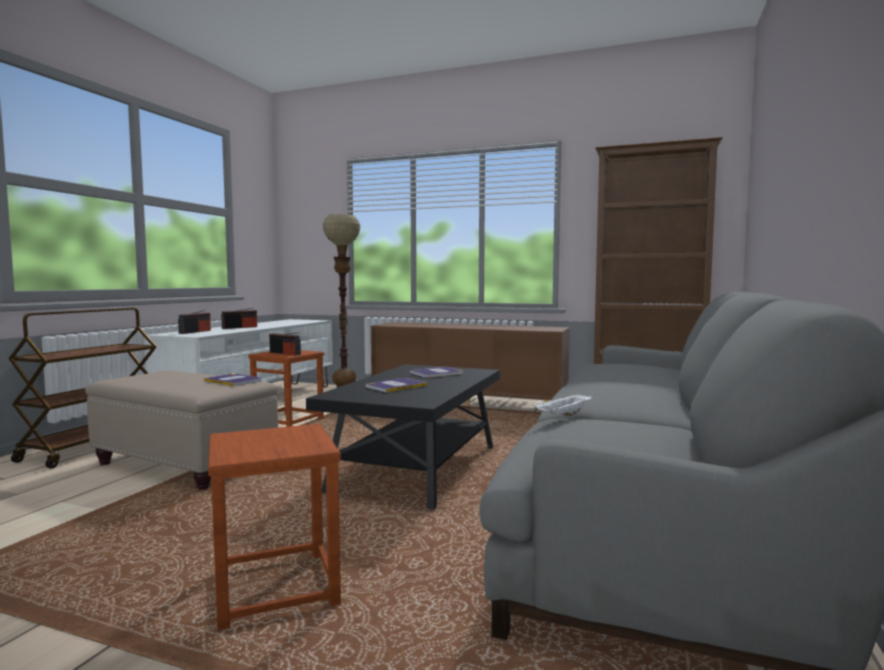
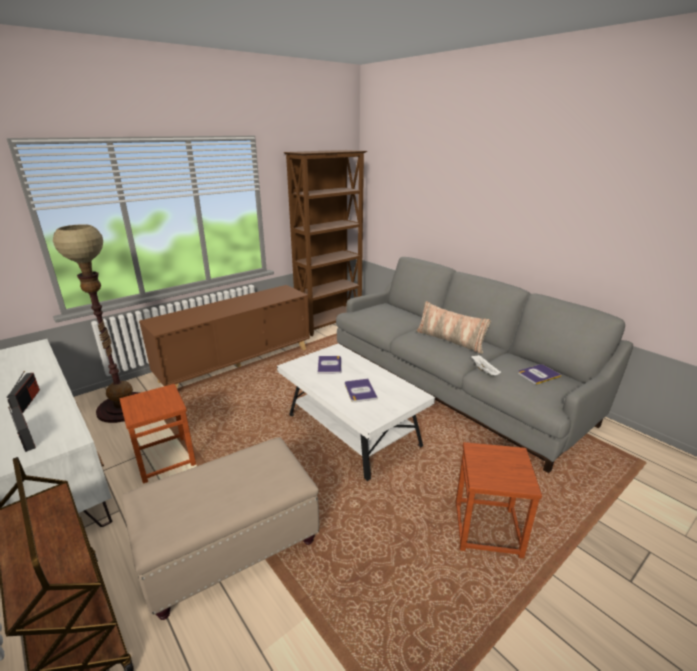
camera: 60 degrees left, 20 degrees up
book [204,374,262,386] -> book moved to [518,364,561,385]
radio [269,332,301,355] -> none
black coffee table [306,364,500,510] -> white coffee table [277,343,435,481]
none -> pillow [416,301,491,354]

